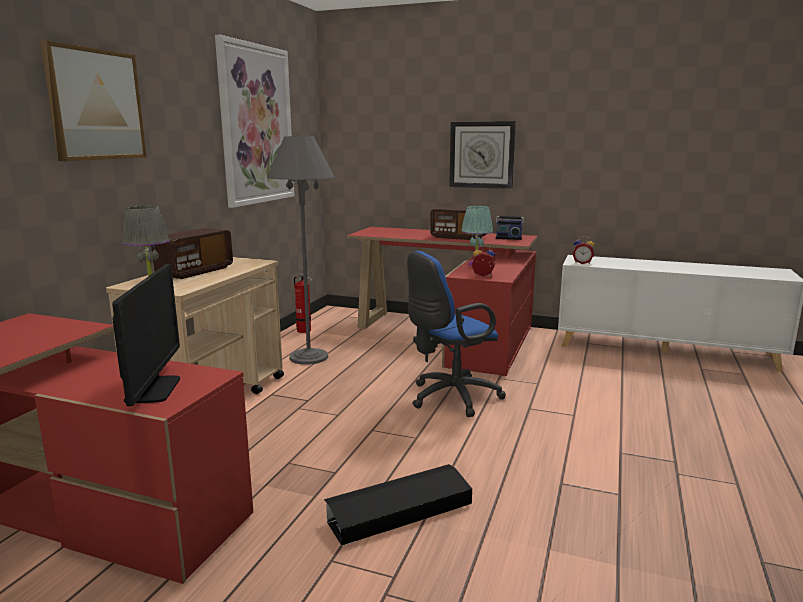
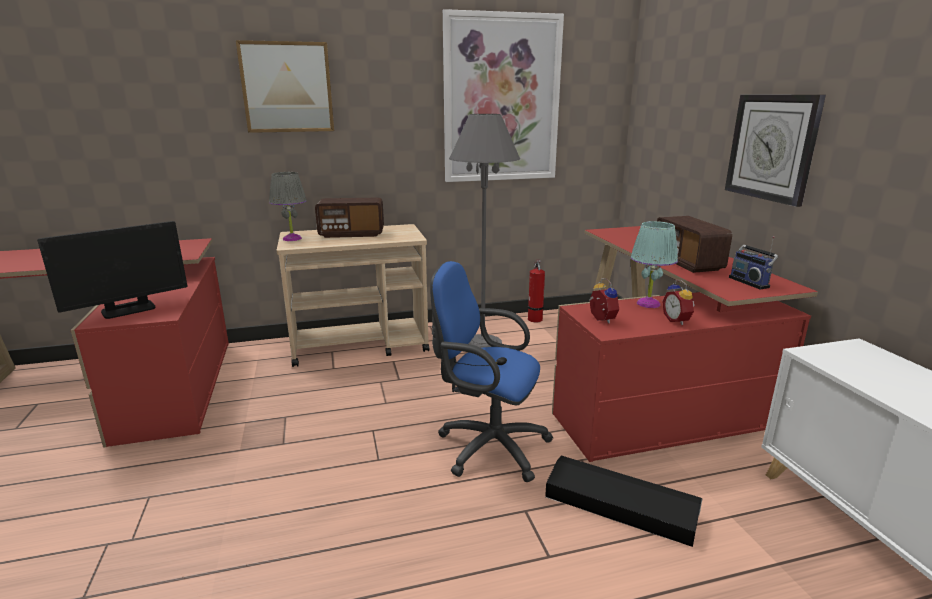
camera: 55 degrees right, 5 degrees up
black storage box [324,464,472,546] -> black storage box moved to [545,456,703,547]
alarm clock [572,236,595,264] -> alarm clock moved to [662,280,695,325]

